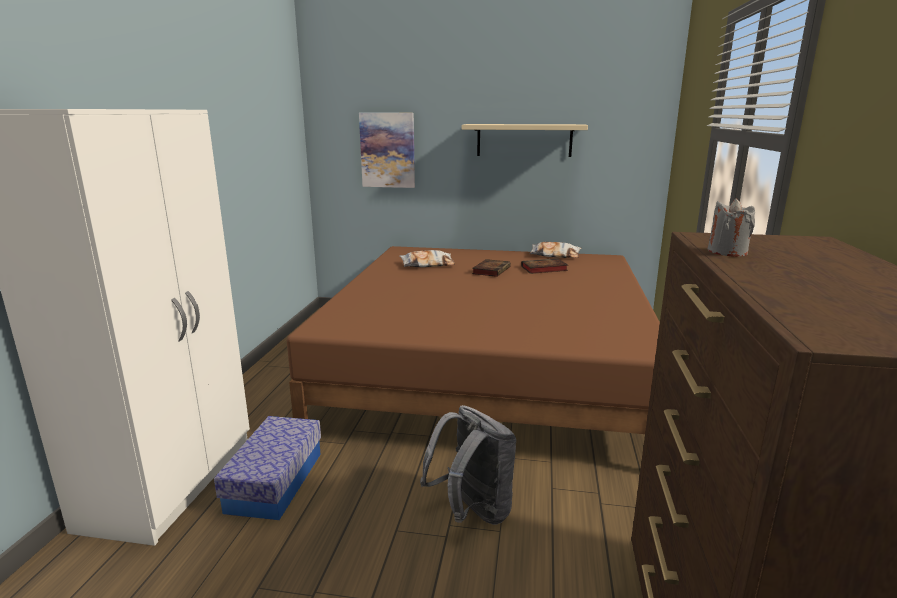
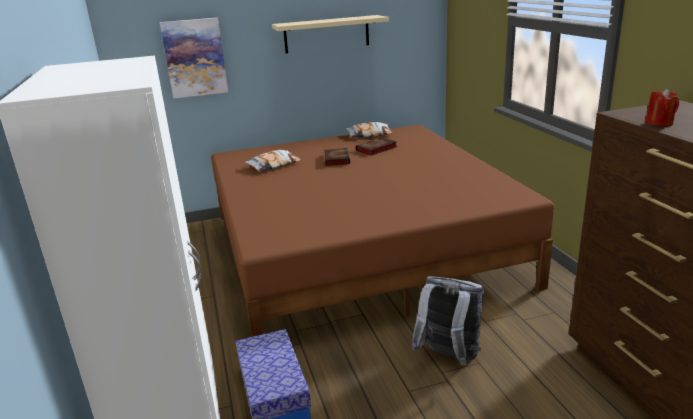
camera: 25 degrees left, 5 degrees up
grey candle [707,198,755,257] -> red candle [646,88,679,127]

